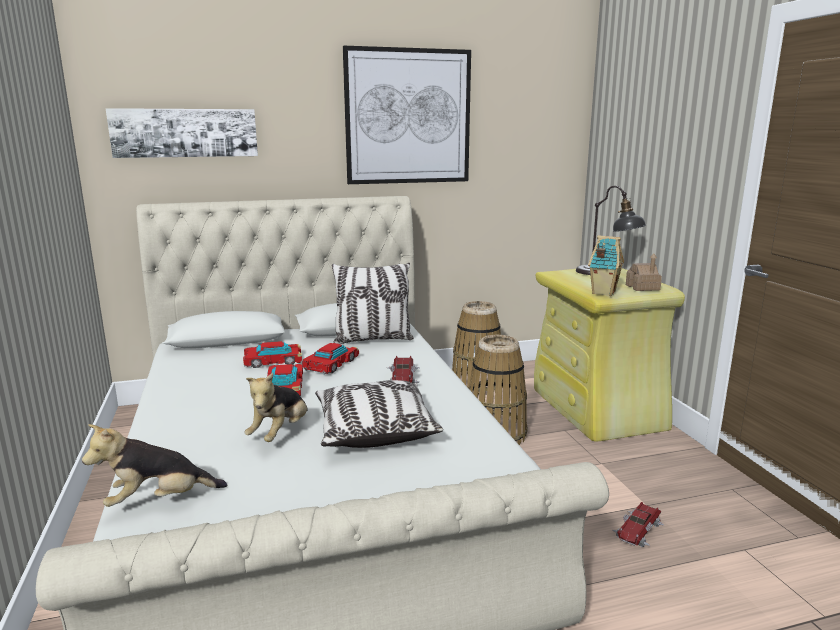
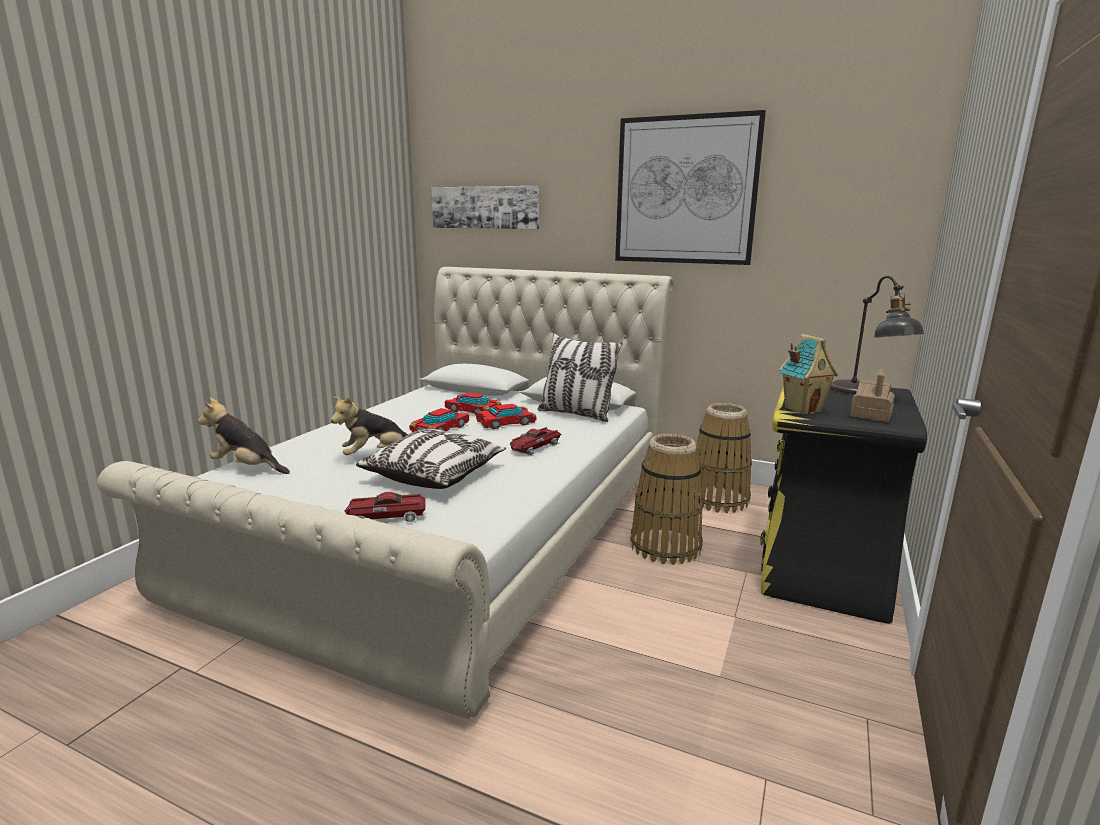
camera: 40 degrees right, 0 degrees up
yellow nightstand [534,268,685,442] -> black nightstand [760,386,927,624]
toy car [613,502,664,547] -> toy car moved to [344,492,426,522]

